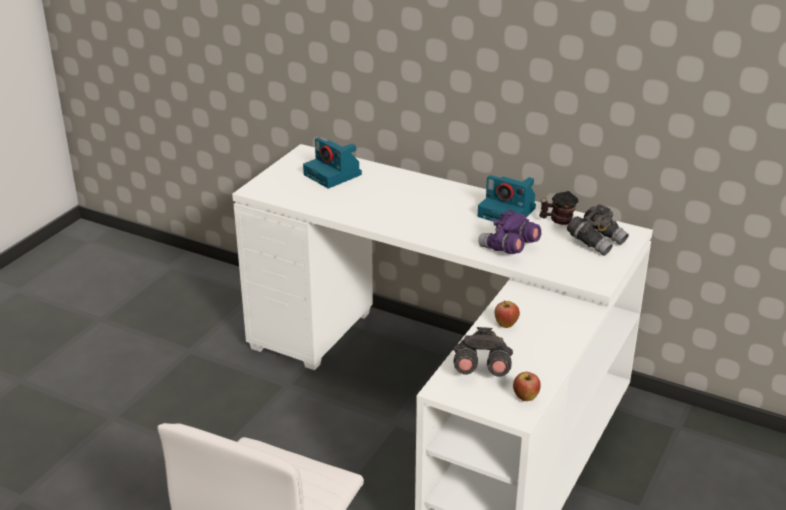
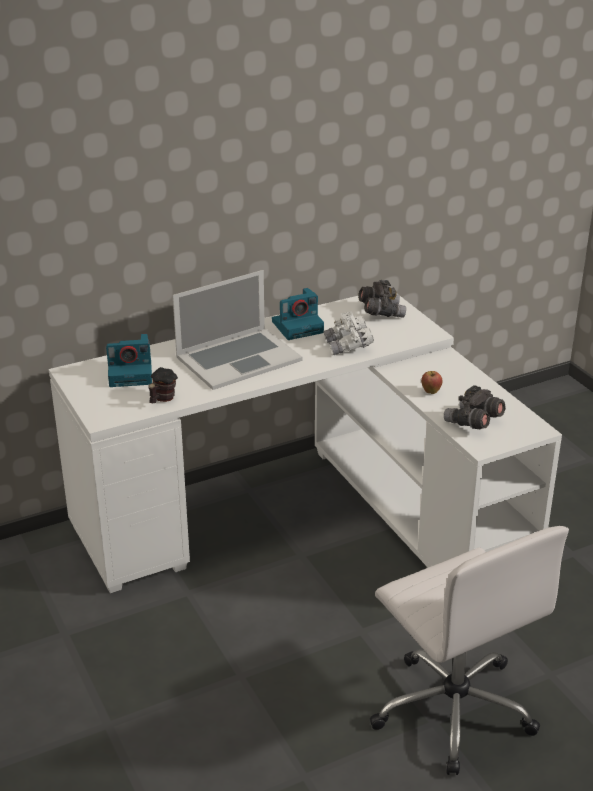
camera: 55 degrees left, 0 degrees up
purple binoculars [478,210,541,254] -> white binoculars [323,312,374,355]
apple [513,372,541,401] -> none
mug [539,191,578,225] -> mug moved to [149,367,178,403]
none -> laptop [173,270,303,390]

